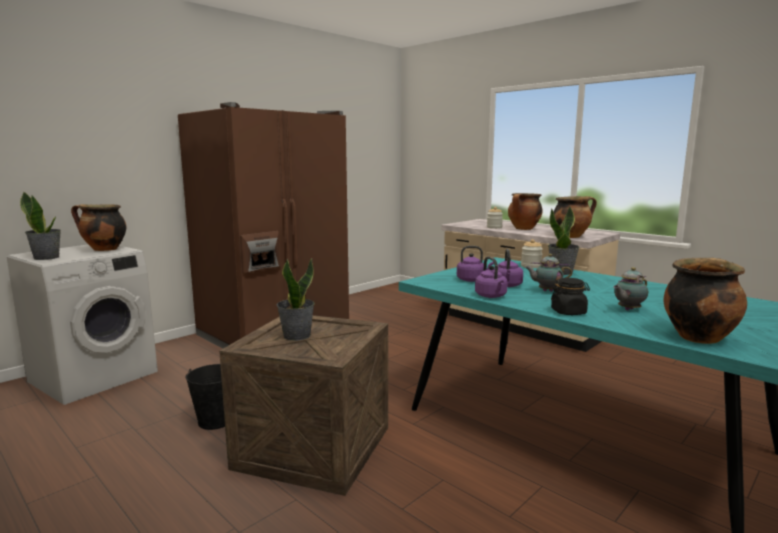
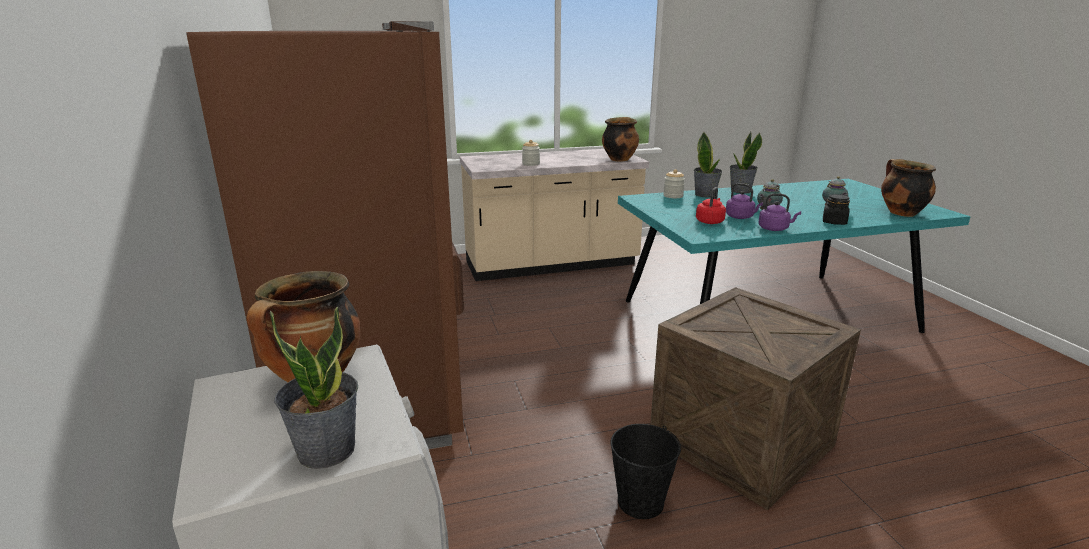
camera: 60 degrees left, 10 degrees up
potted plant [277,259,315,341] -> potted plant moved to [729,132,762,194]
purple kettle [457,246,494,282] -> red kettle [696,187,726,224]
cooking pot [508,193,543,230] -> none

